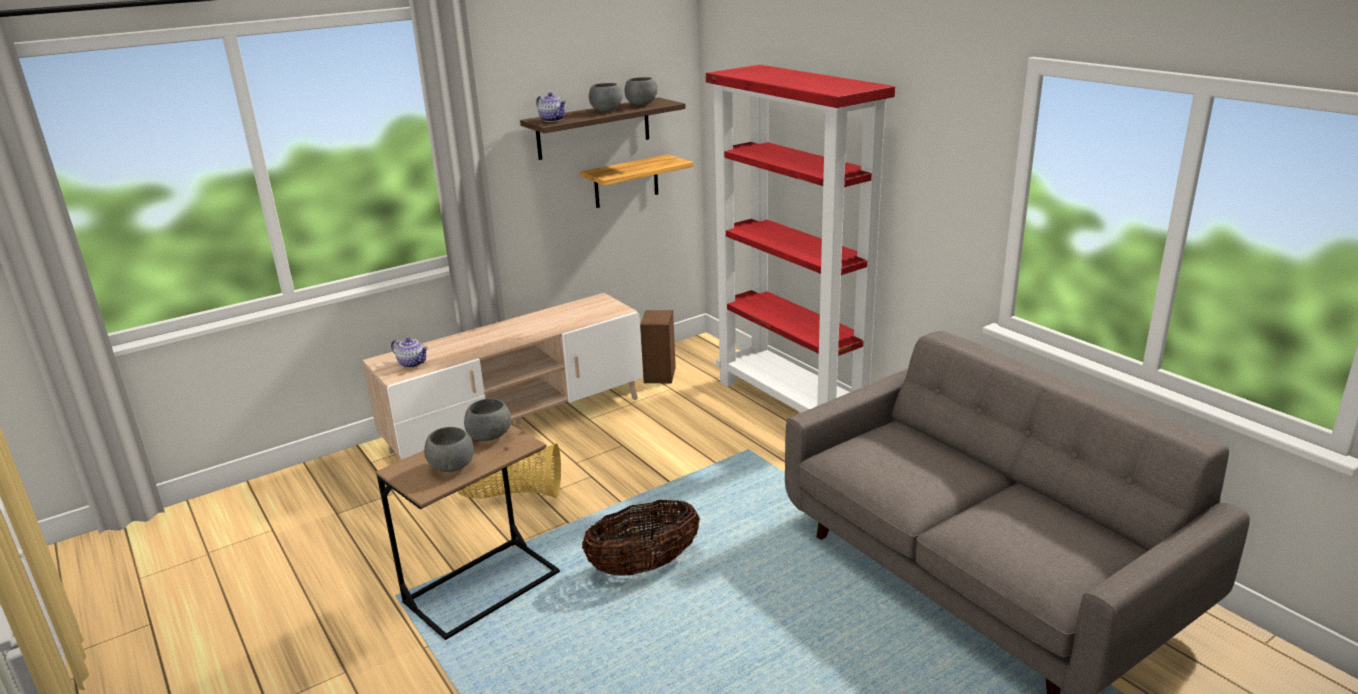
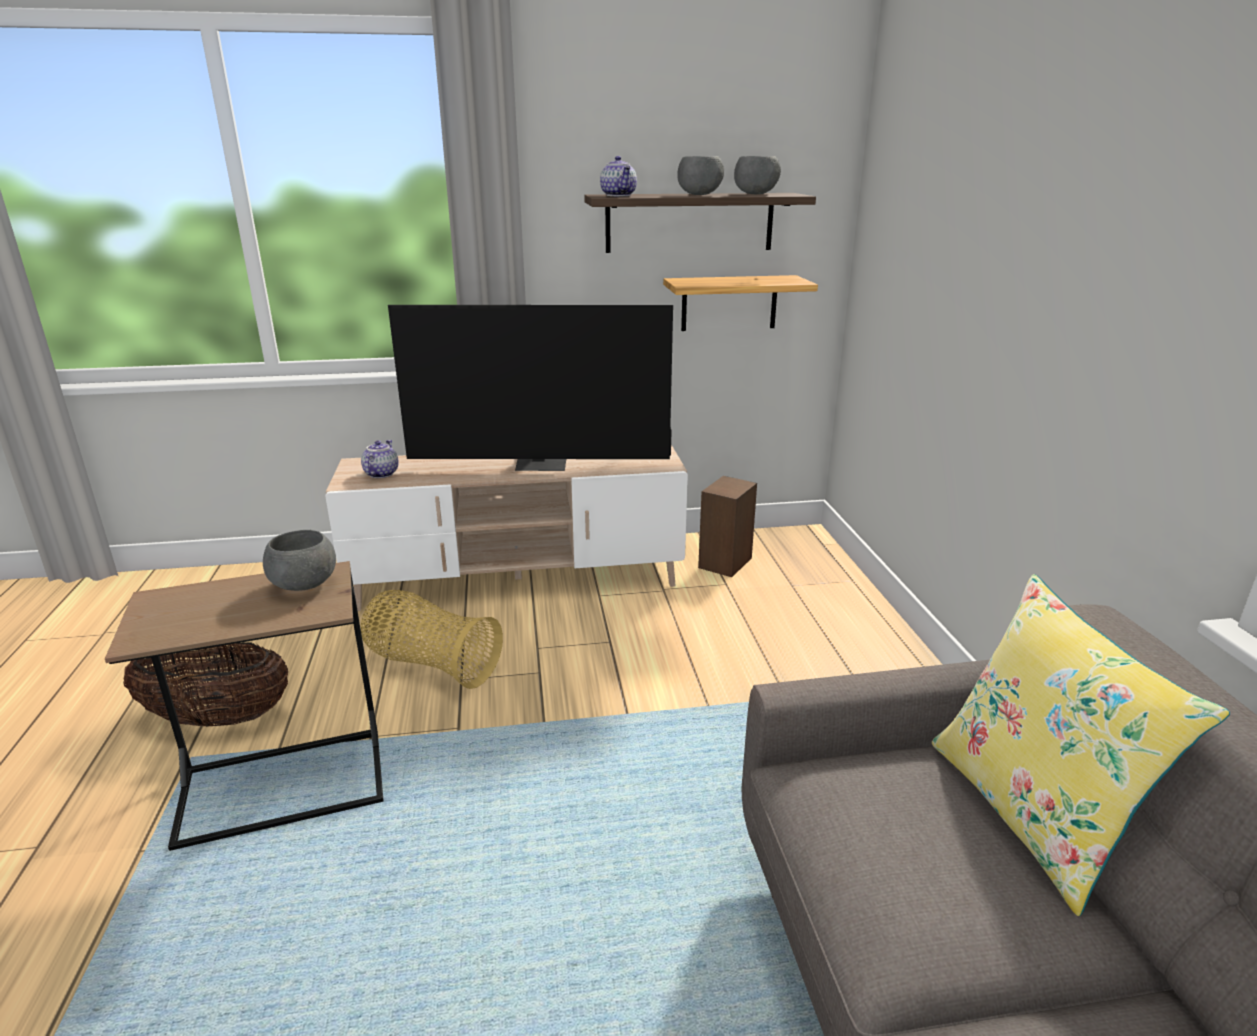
camera: 25 degrees right, 0 degrees up
teapot [391,338,428,368] -> teapot turned 135 degrees counterclockwise [361,440,399,478]
grey bowl [424,427,474,472] -> none
basket [582,500,700,576] -> basket moved to [123,642,288,727]
red bookcase [706,65,895,413] -> none
none -> television [388,305,673,471]
none -> yellow pillow [932,574,1230,916]

